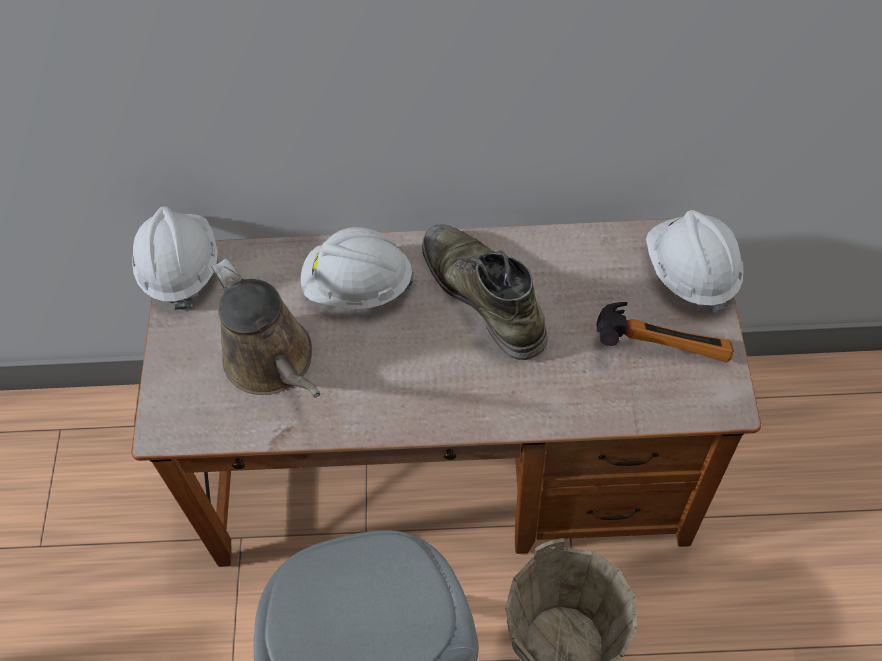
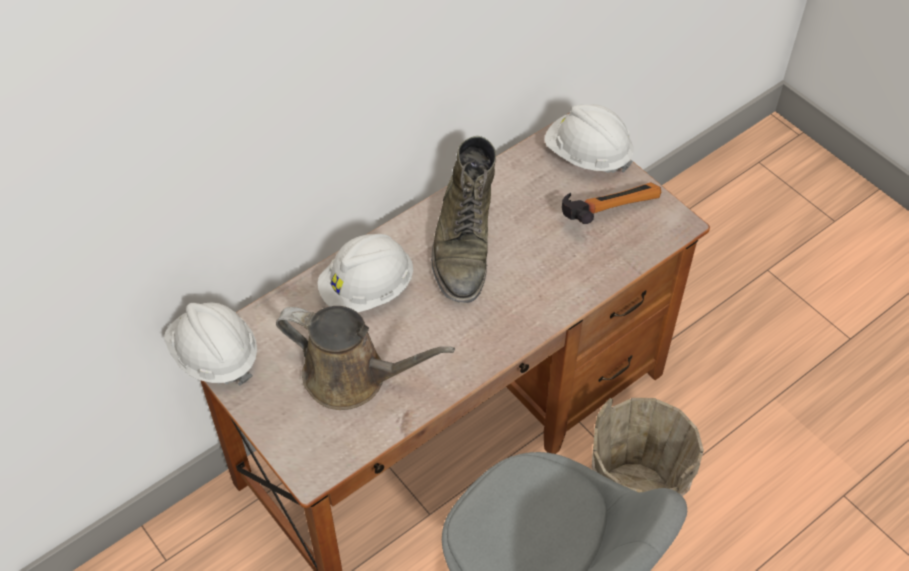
camera: 40 degrees left, 5 degrees down
green boot [422,224,548,360] -> green boot turned 105 degrees counterclockwise [431,136,496,303]

